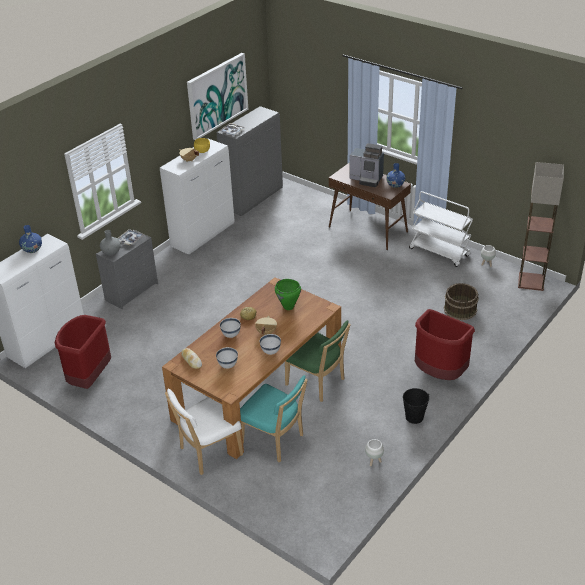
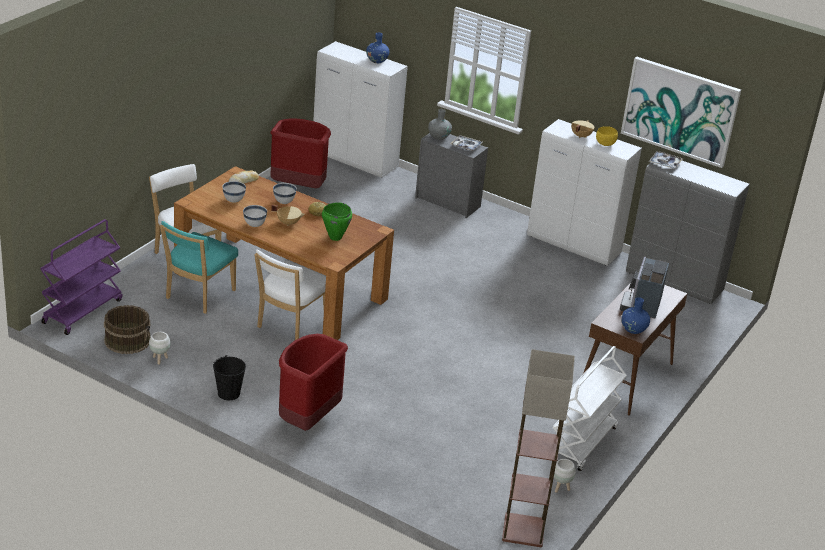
camera: 80 degrees right, 5 degrees down
green chair [285,320,351,402] -> white chair [254,249,326,340]
brown bucket [444,283,479,320] -> brown bucket moved to [104,305,150,354]
none -> purple cart [40,219,122,335]

